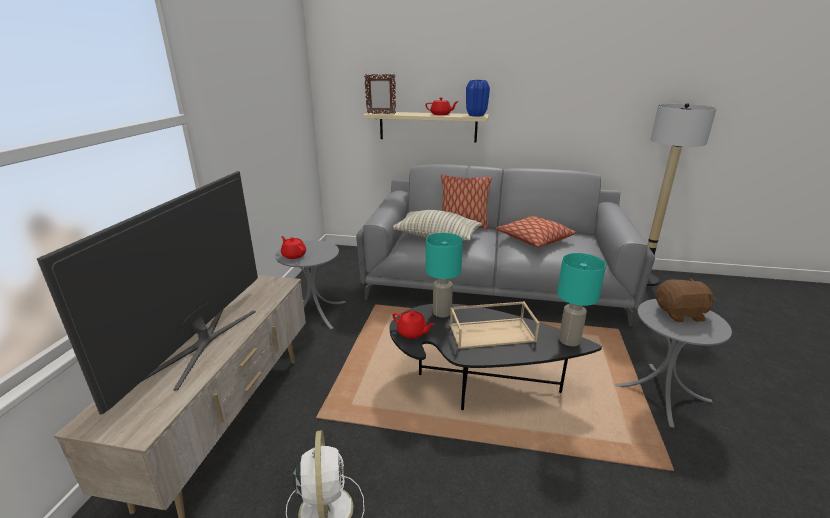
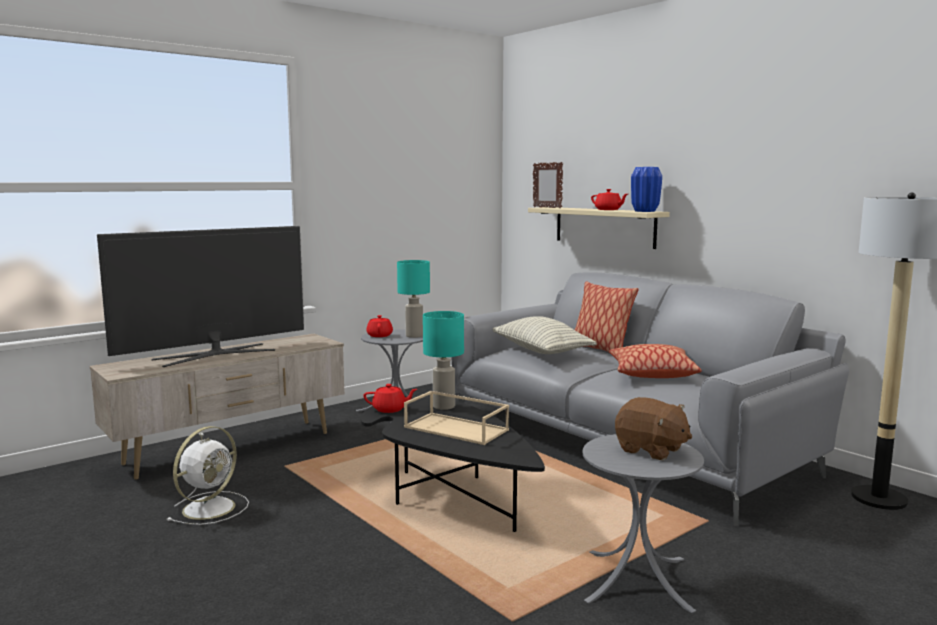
camera: 40 degrees right, 15 degrees down
red teapot [392,311,435,339] -> red teapot turned 75 degrees counterclockwise [363,384,417,413]
turquoise table lamp [557,253,606,346] -> turquoise table lamp moved to [397,260,430,338]

